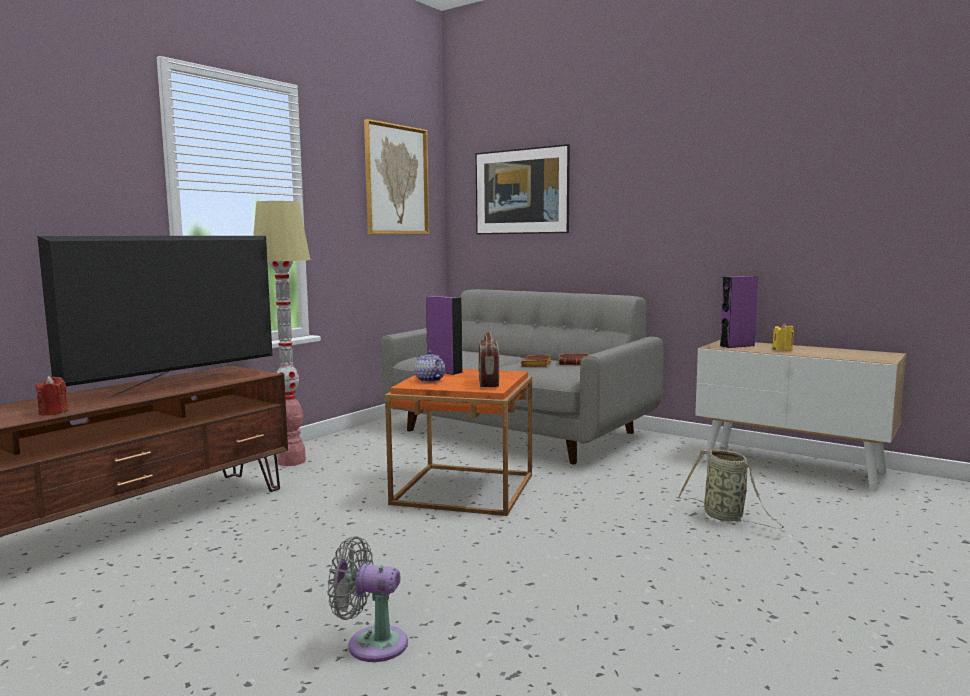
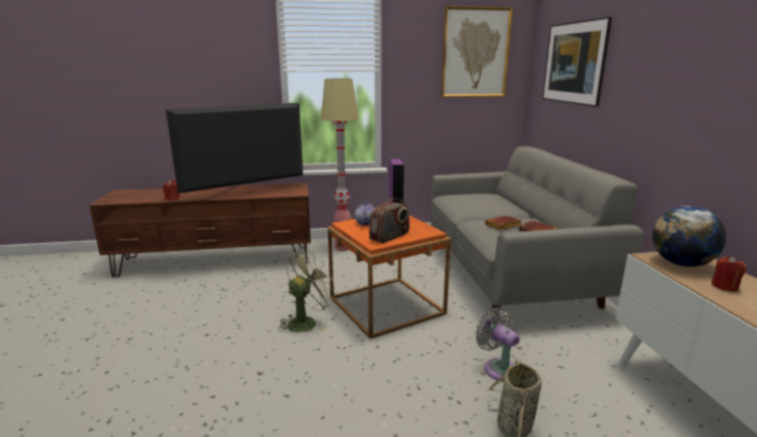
camera: 45 degrees right, 10 degrees up
television [37,236,273,399] -> television turned 150 degrees clockwise [166,103,303,199]
grey fan [327,537,408,662] -> grey fan moved to [475,307,520,382]
purple speaker [720,276,758,348] -> globe [652,206,726,267]
yellow candle [772,323,794,351] -> red candle [711,257,746,292]
none -> green fan [278,250,336,332]

